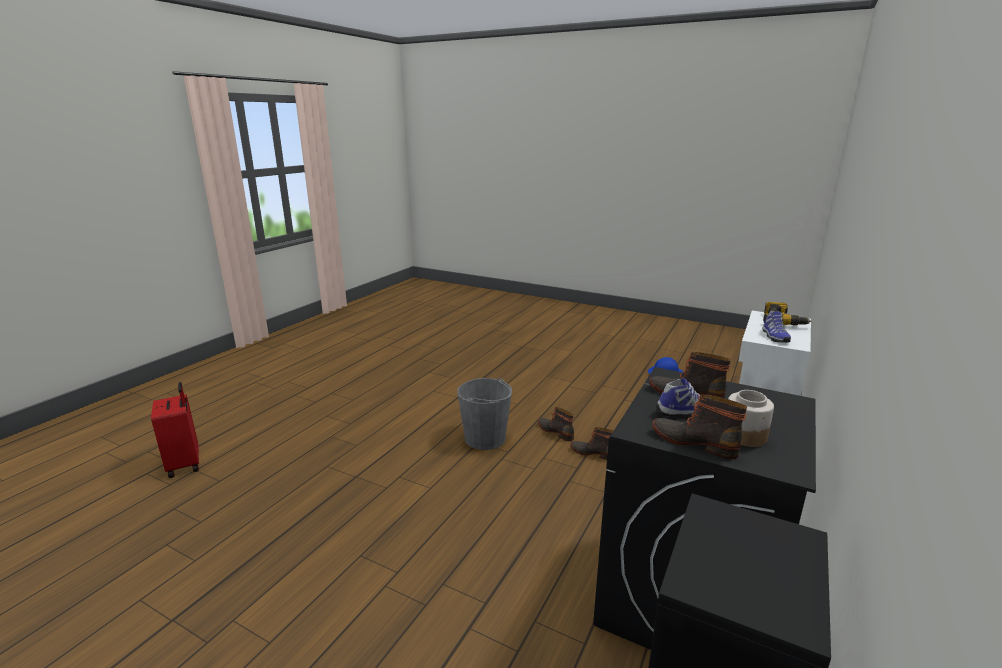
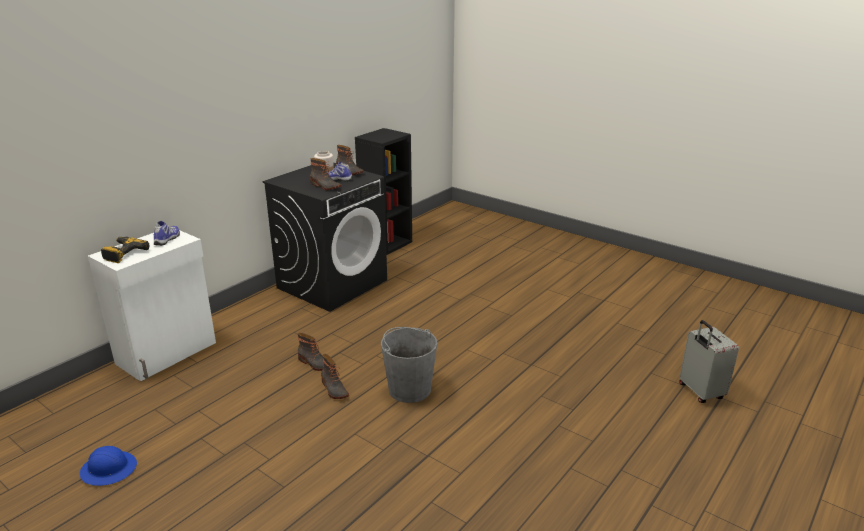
camera: 170 degrees left, 5 degrees up
red suitcase [151,382,199,478] -> grey suitcase [679,320,739,403]

